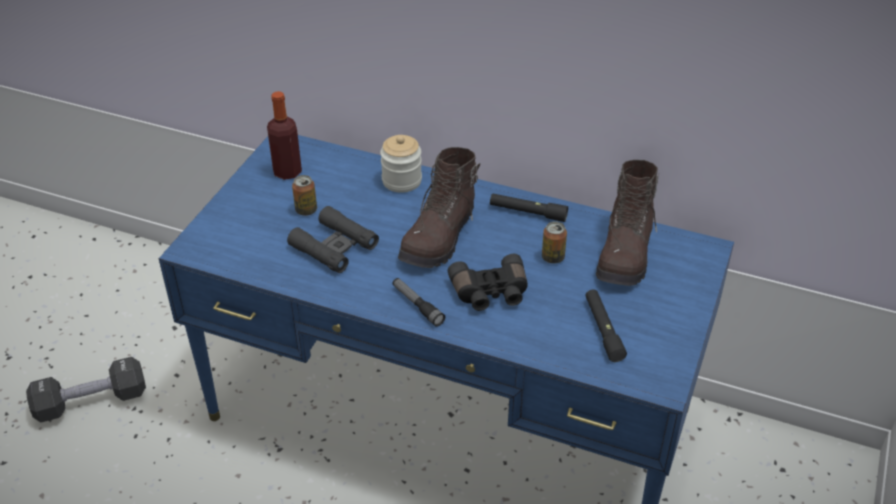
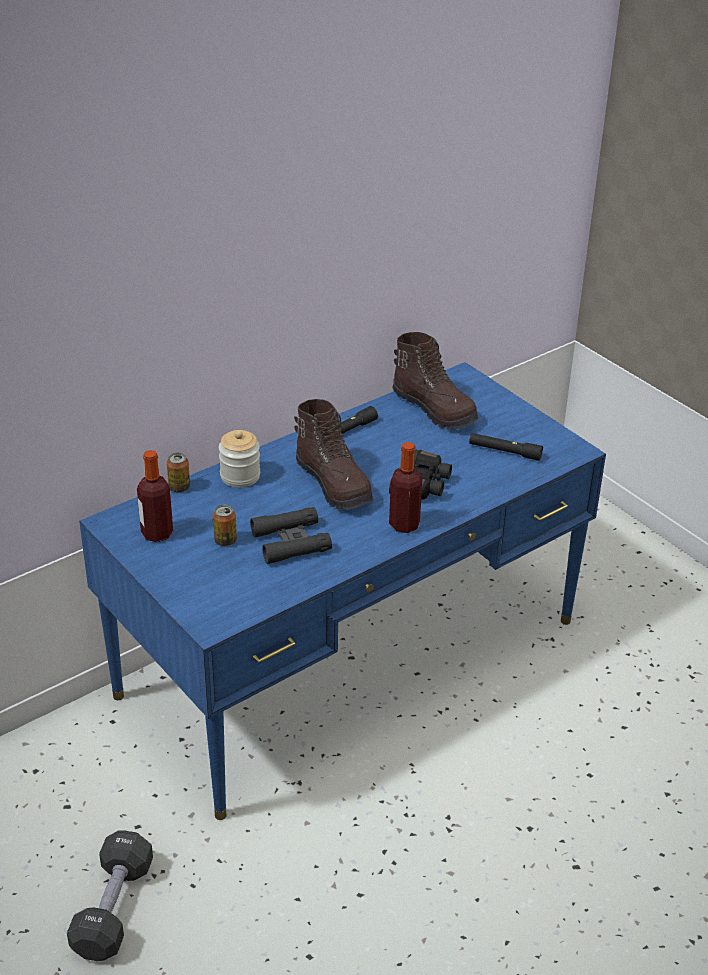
camera: 60 degrees left, 5 degrees down
flashlight [392,278,445,327] -> bottle [389,442,423,533]
can [542,221,567,264] -> can moved to [167,453,190,493]

